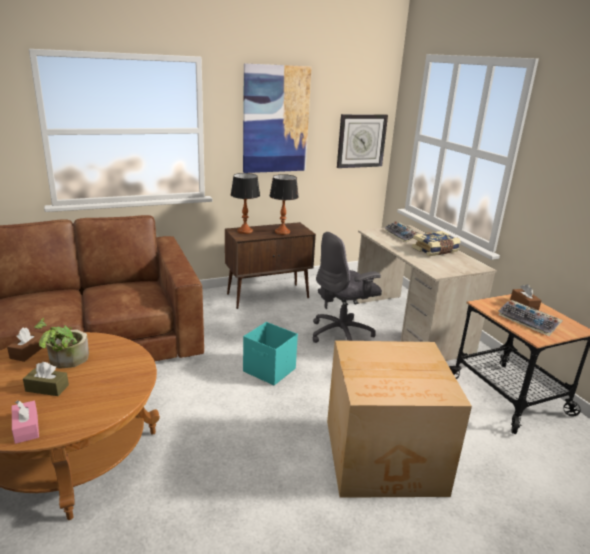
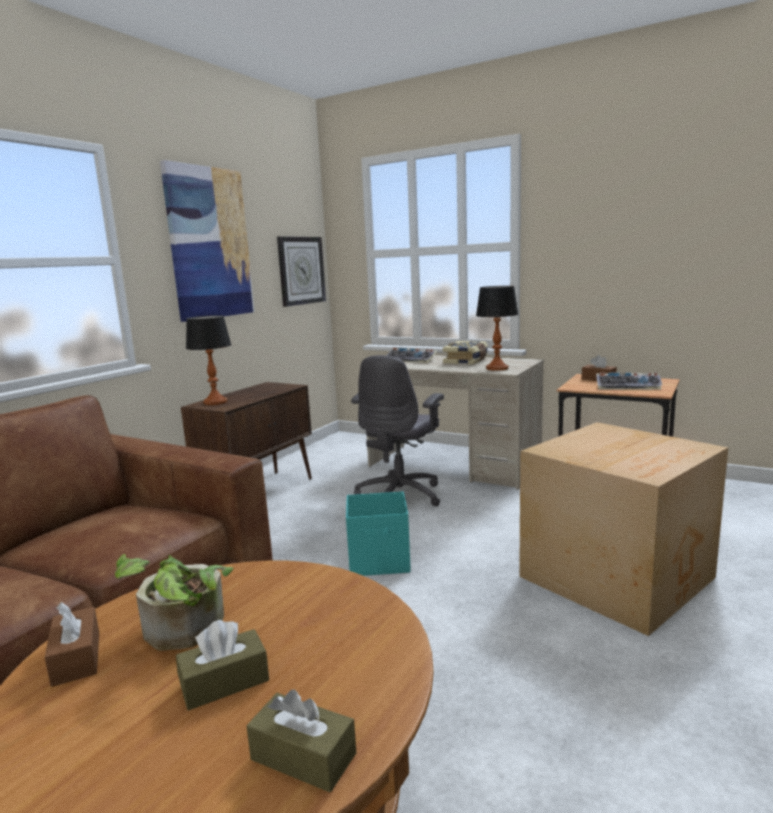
camera: 35 degrees left, 10 degrees down
pink tissue box [12,400,39,444] -> brown tissue box [246,689,356,792]
table lamp [269,174,299,235] -> table lamp moved to [476,286,519,371]

